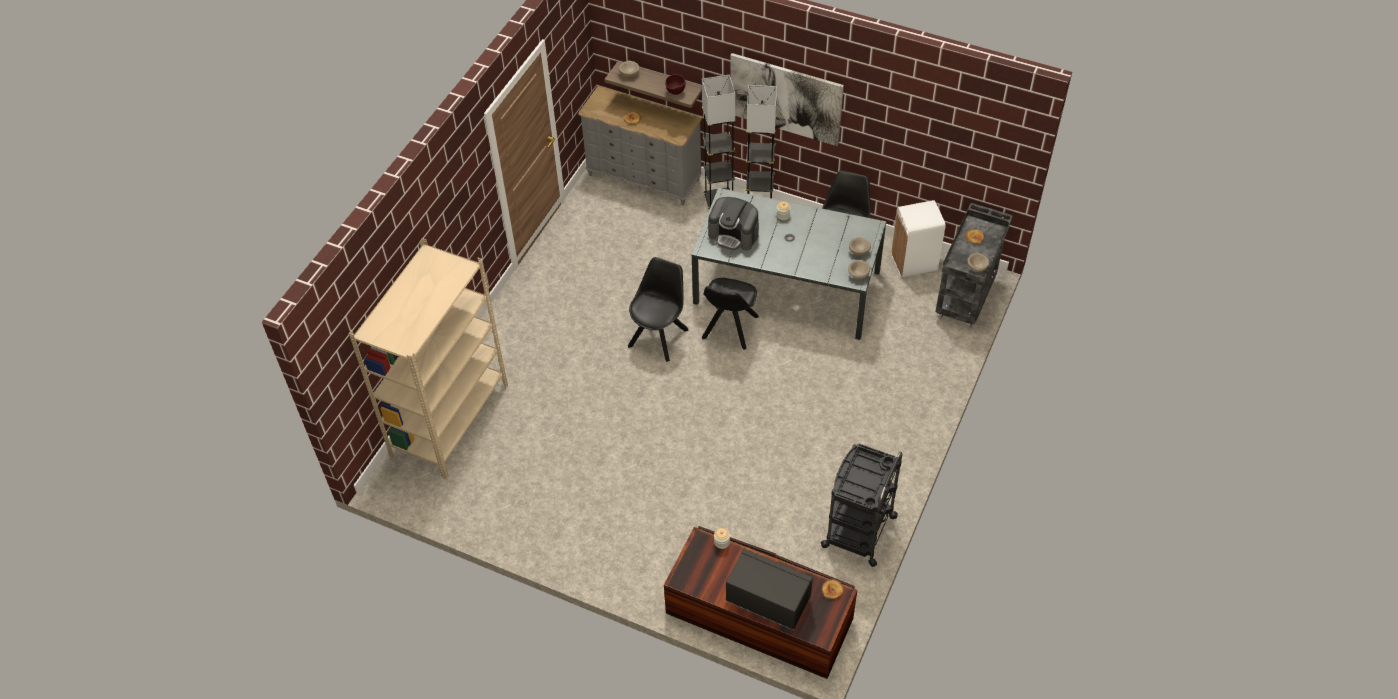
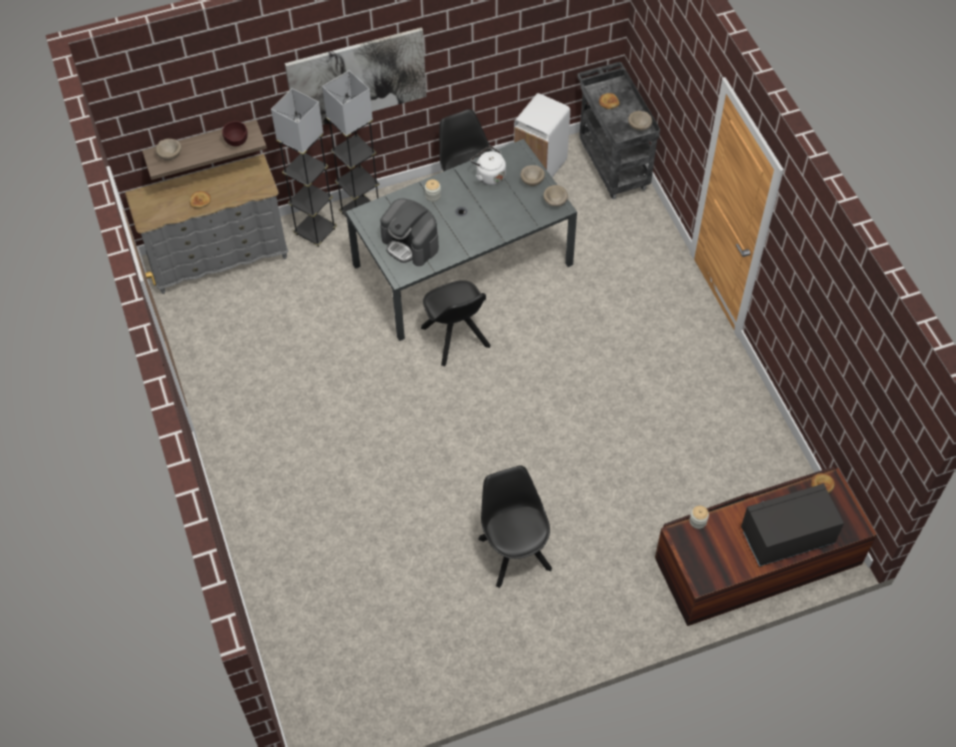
camera: 45 degrees left, 5 degrees up
beige bookcase [349,238,508,479] -> none
black chair [628,257,689,362] -> black chair moved to [478,465,552,588]
coffee machine [708,197,759,251] -> coffee machine turned 60 degrees clockwise [380,198,439,266]
black cart [821,444,902,567] -> none
none -> white kettle [471,146,506,185]

